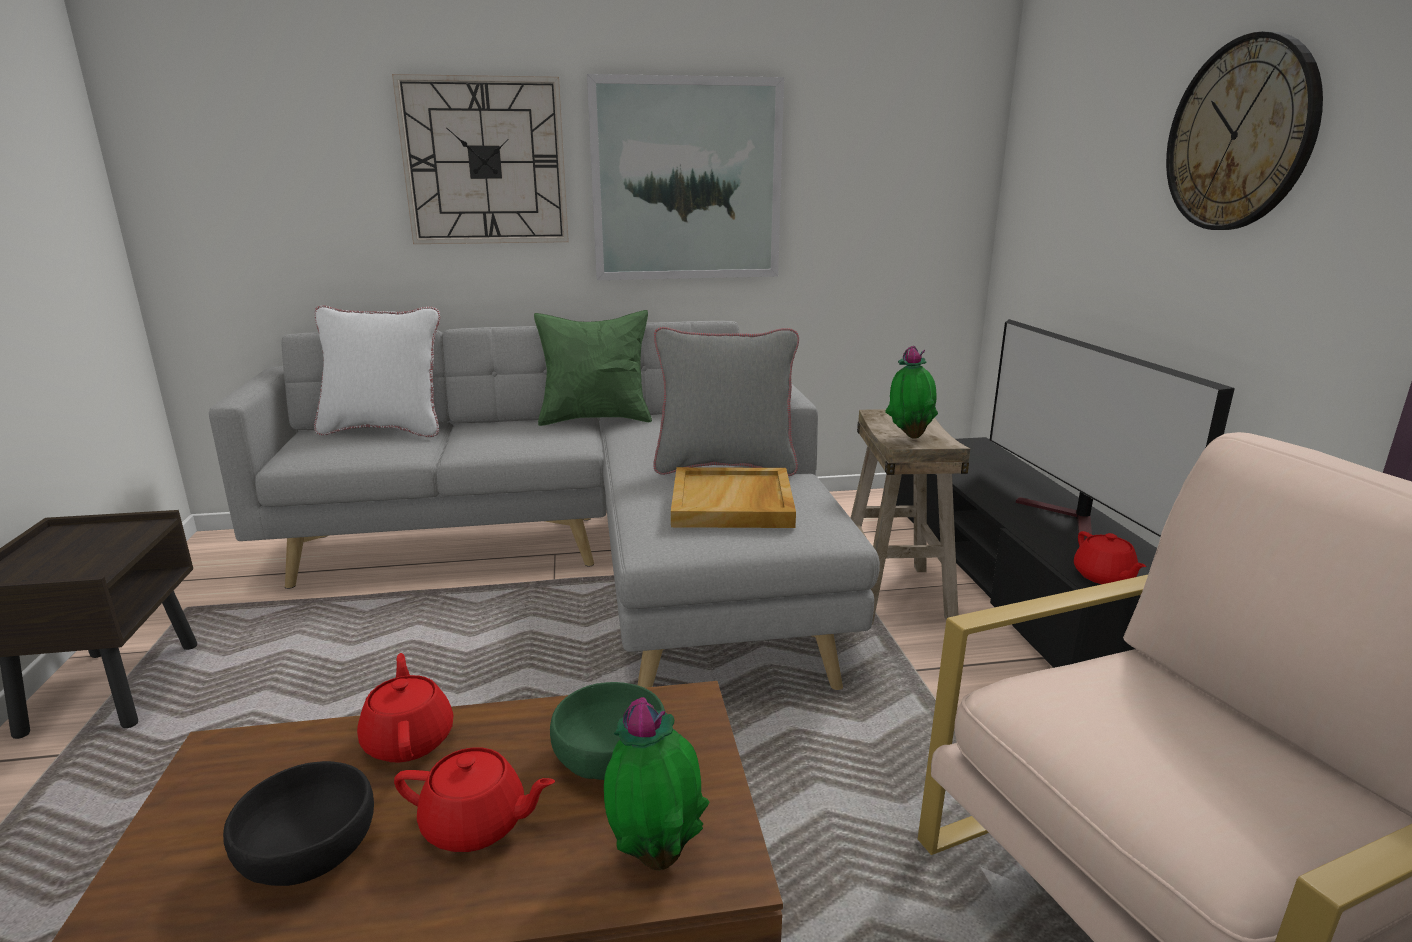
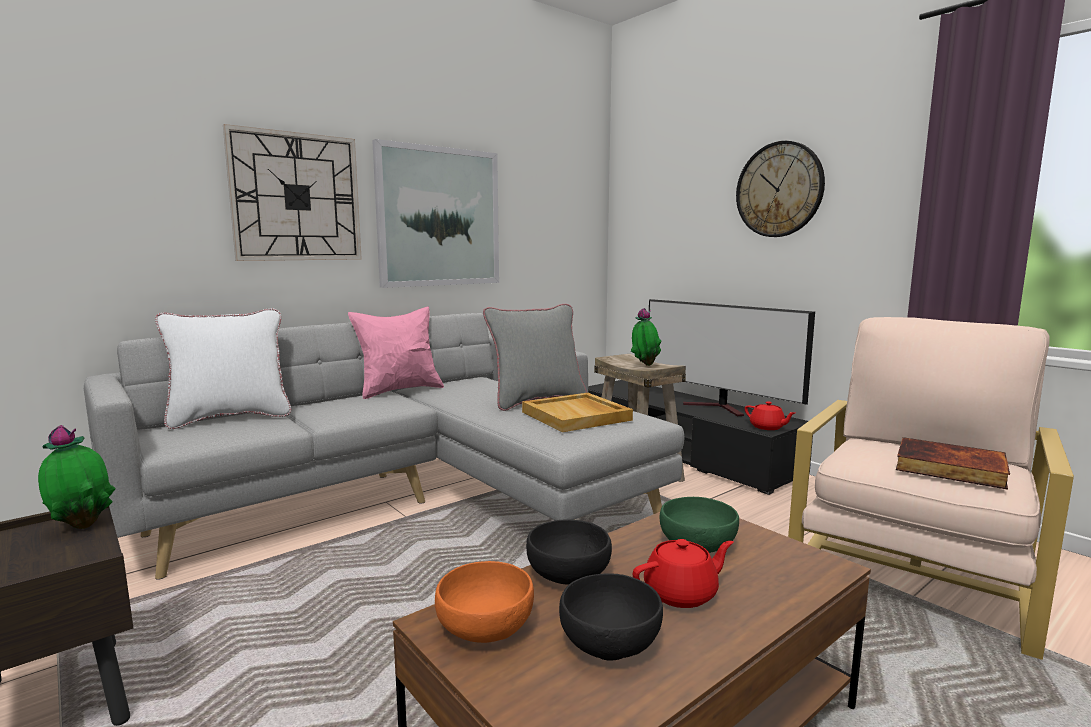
camera: 30 degrees left, 10 degrees down
red teapot [357,653,453,763] -> black bowl [526,520,612,585]
green pillow [534,310,652,426] -> pink pillow [348,307,444,399]
potted plant [604,697,710,870] -> potted plant moved to [38,425,116,529]
none -> orange bowl [435,561,534,643]
none -> book [896,437,1010,490]

